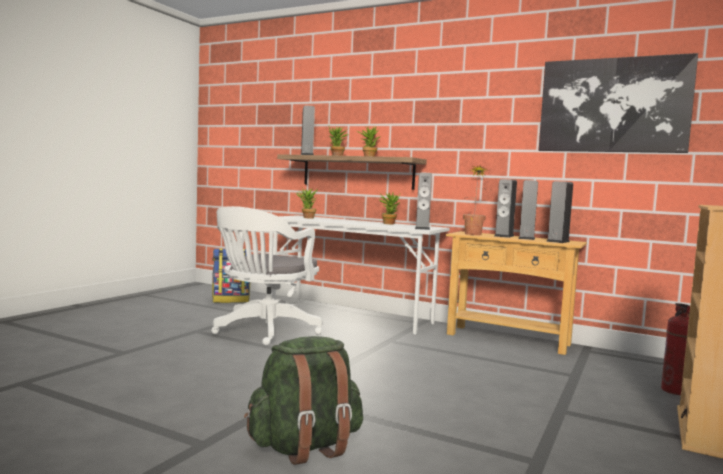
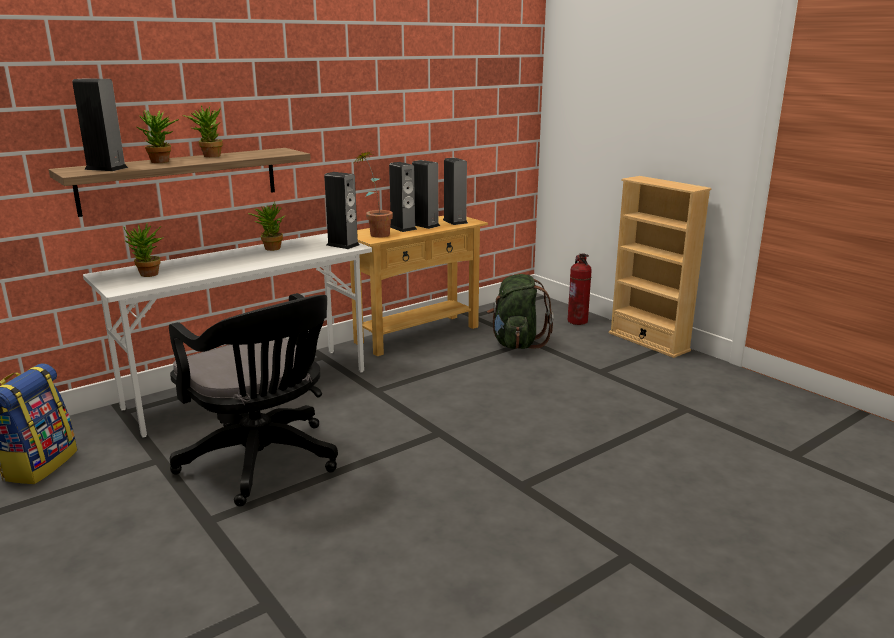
camera: 65 degrees left, 15 degrees up
white office chair [211,206,323,346] -> black office chair [169,293,338,507]
green backpack [244,336,363,465] -> green backpack moved to [487,274,554,349]
picture [539,53,698,153] -> none

